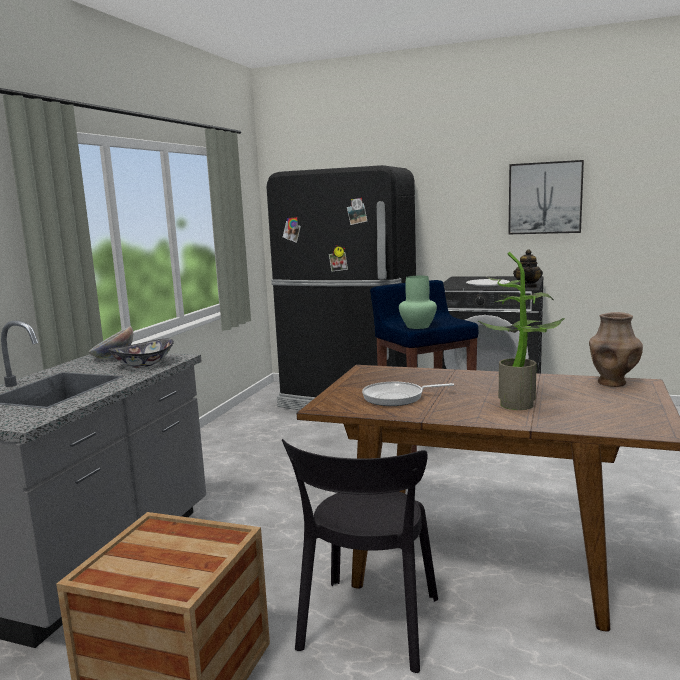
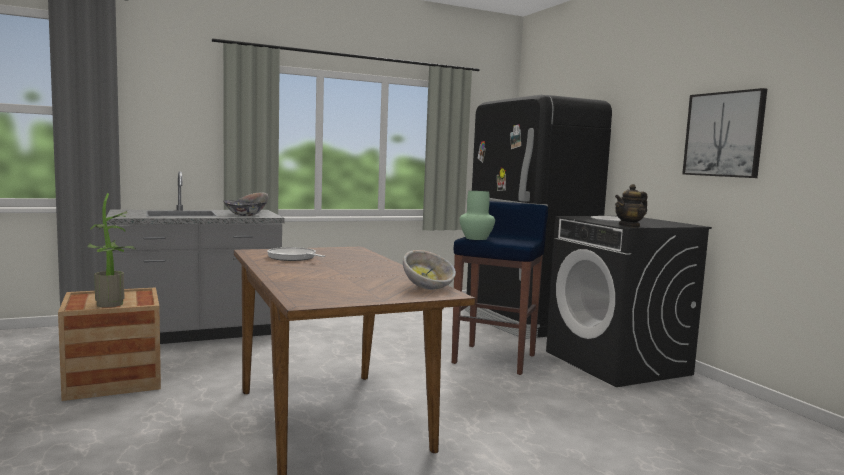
camera: 45 degrees right, 5 degrees down
black chair [282,439,438,673] -> none
potted plant [477,252,565,410] -> potted plant moved to [87,193,135,307]
brown vase [589,312,643,387] -> bowl [403,250,456,290]

